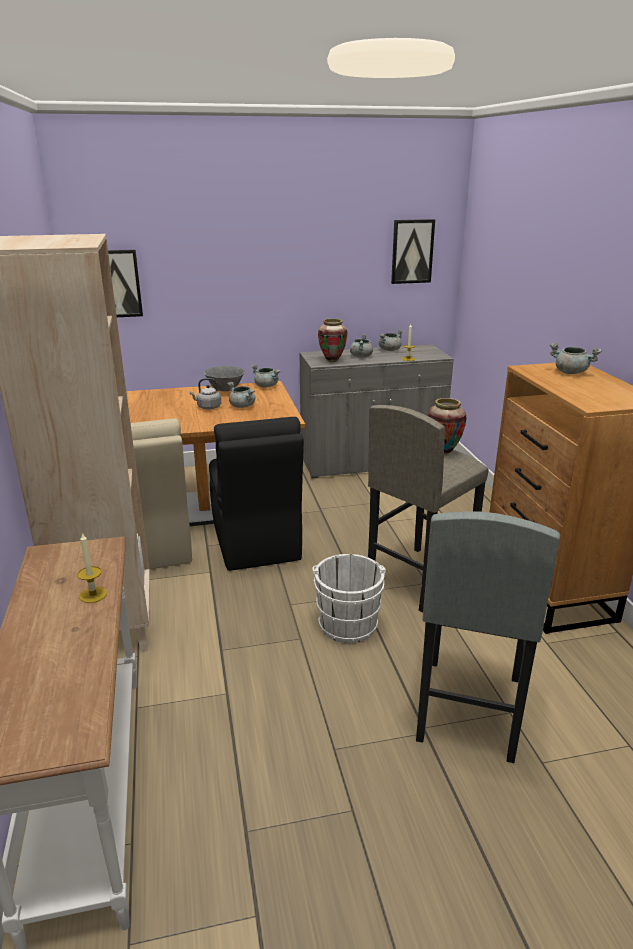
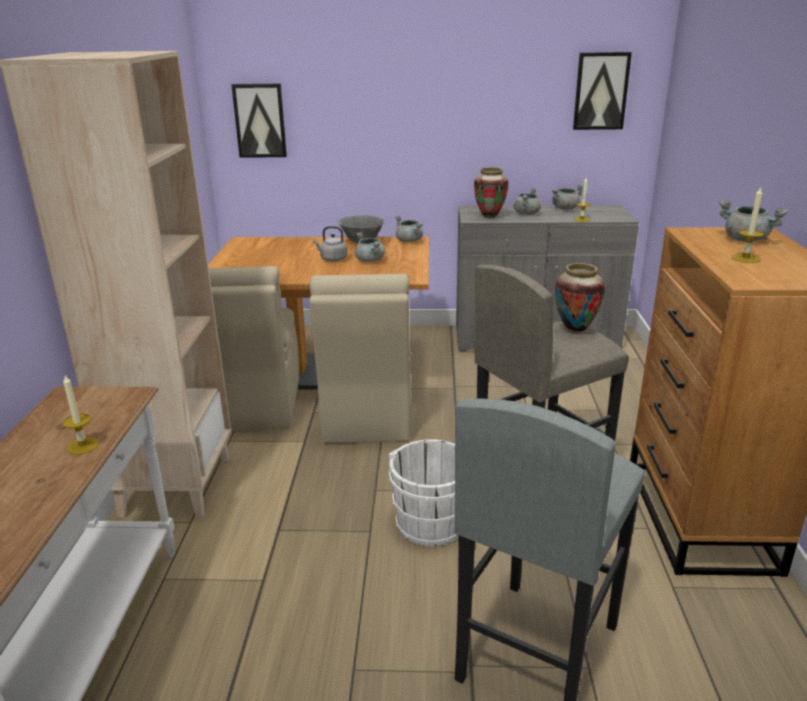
camera: 15 degrees right, 0 degrees up
black chair [209,417,304,571] -> beige chair [309,274,411,443]
none -> candle [731,186,764,263]

